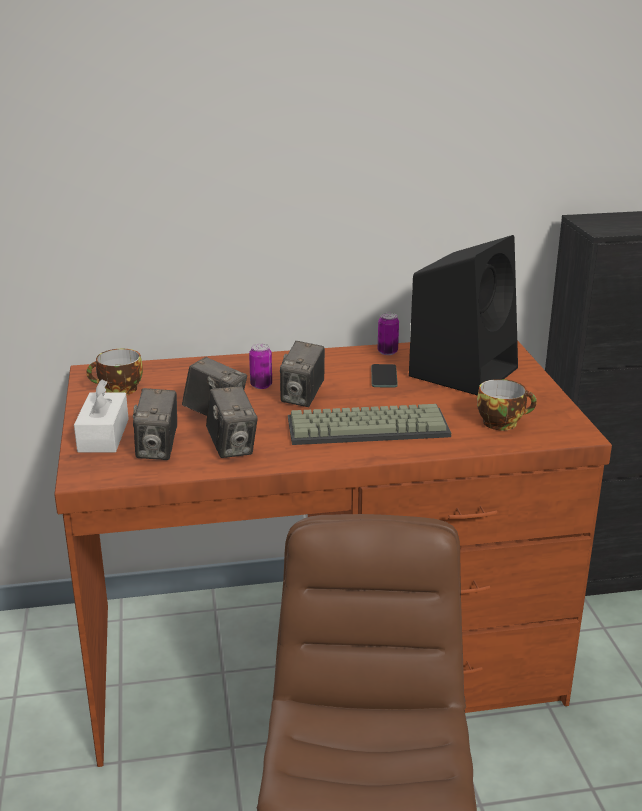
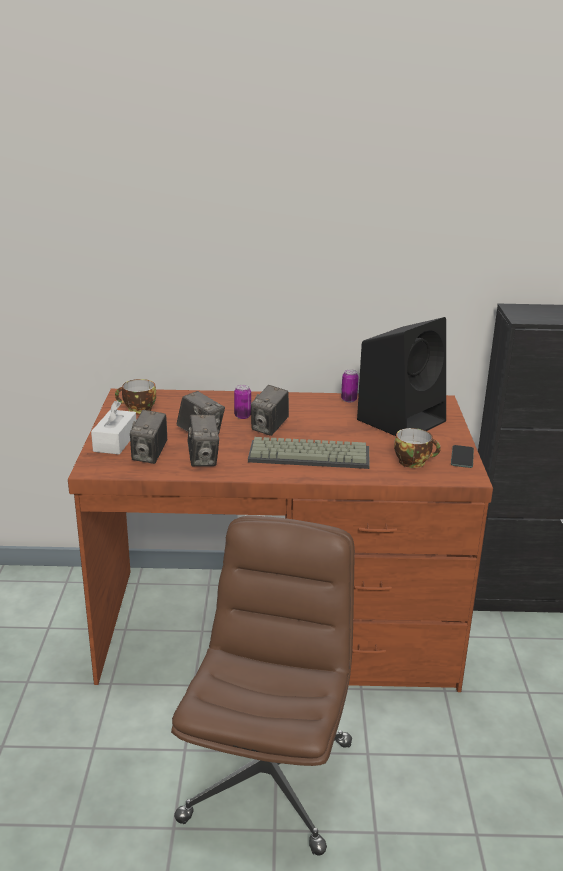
camera: 10 degrees right, 0 degrees up
phone [371,364,398,388] -> phone moved to [451,445,474,468]

